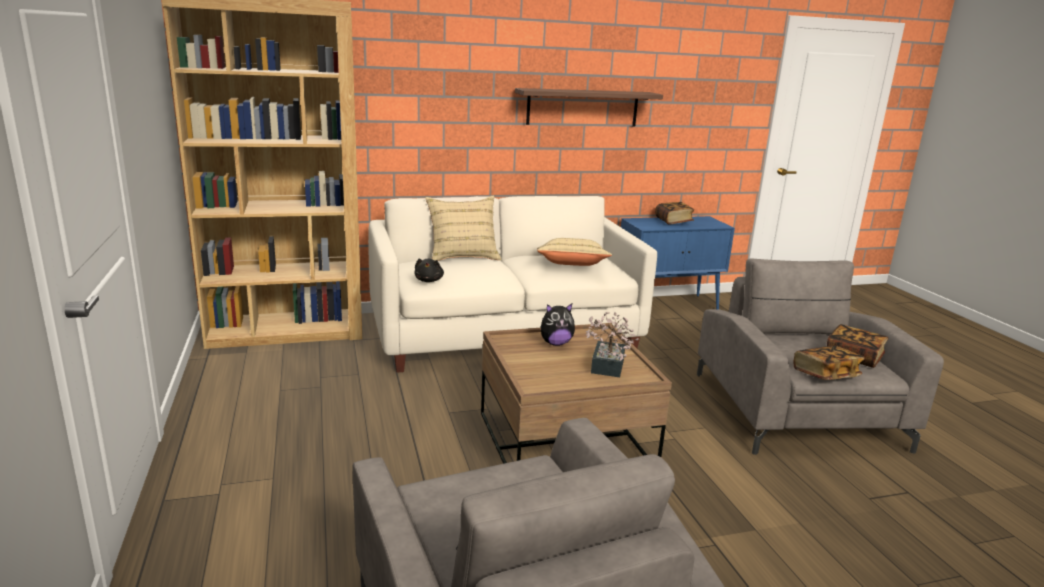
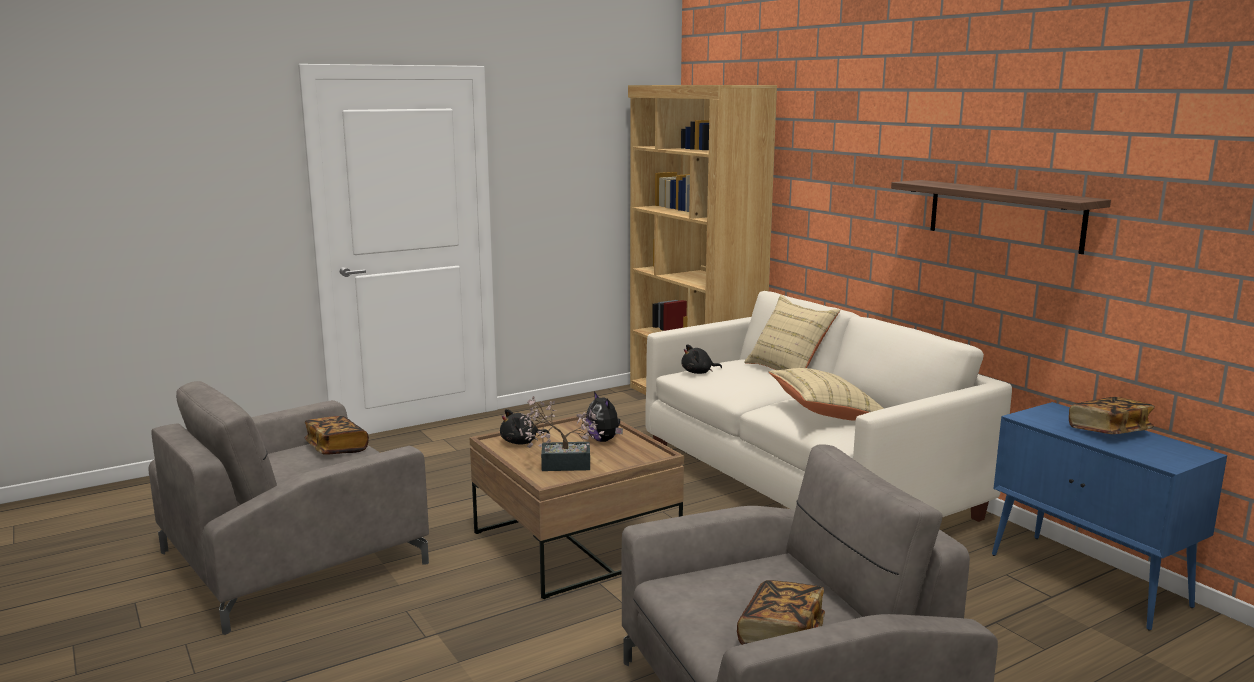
camera: 75 degrees right, 5 degrees down
book [794,346,865,380] -> book moved to [304,416,369,455]
none -> black plush toy [500,409,549,445]

